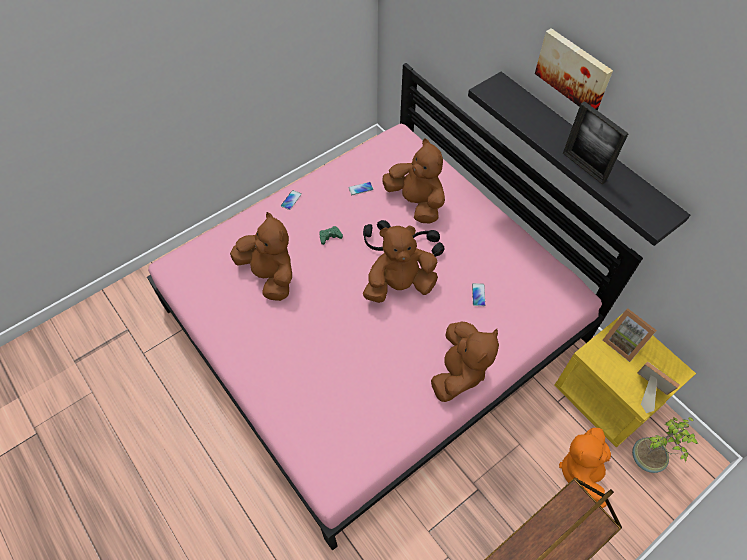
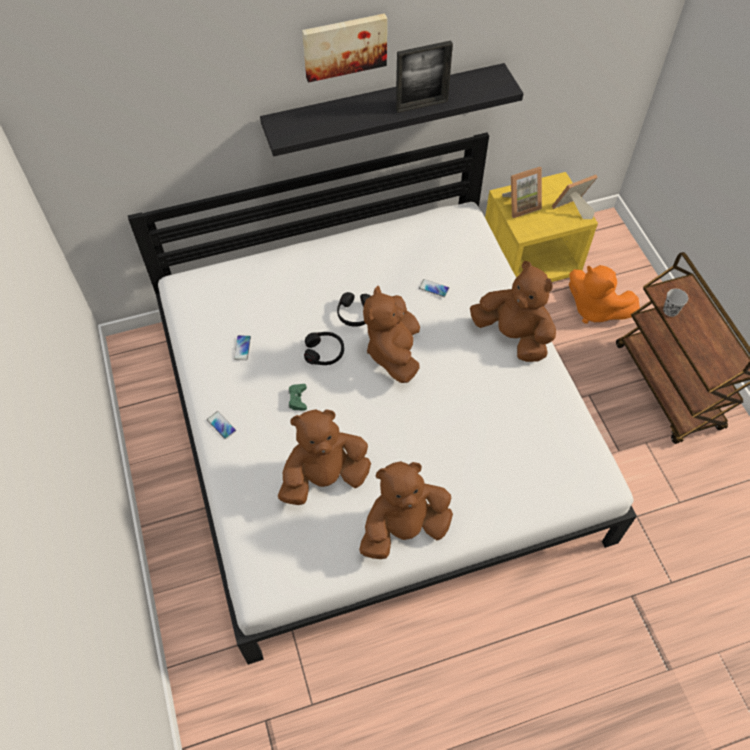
camera: 70 degrees left, 0 degrees up
pink bed [147,63,643,551] -> white bed [128,133,637,665]
brown plush toy [382,138,445,223] -> brown plush toy moved to [359,461,453,559]
potted plant [632,417,699,473] -> none
none -> black cup [663,289,688,317]

